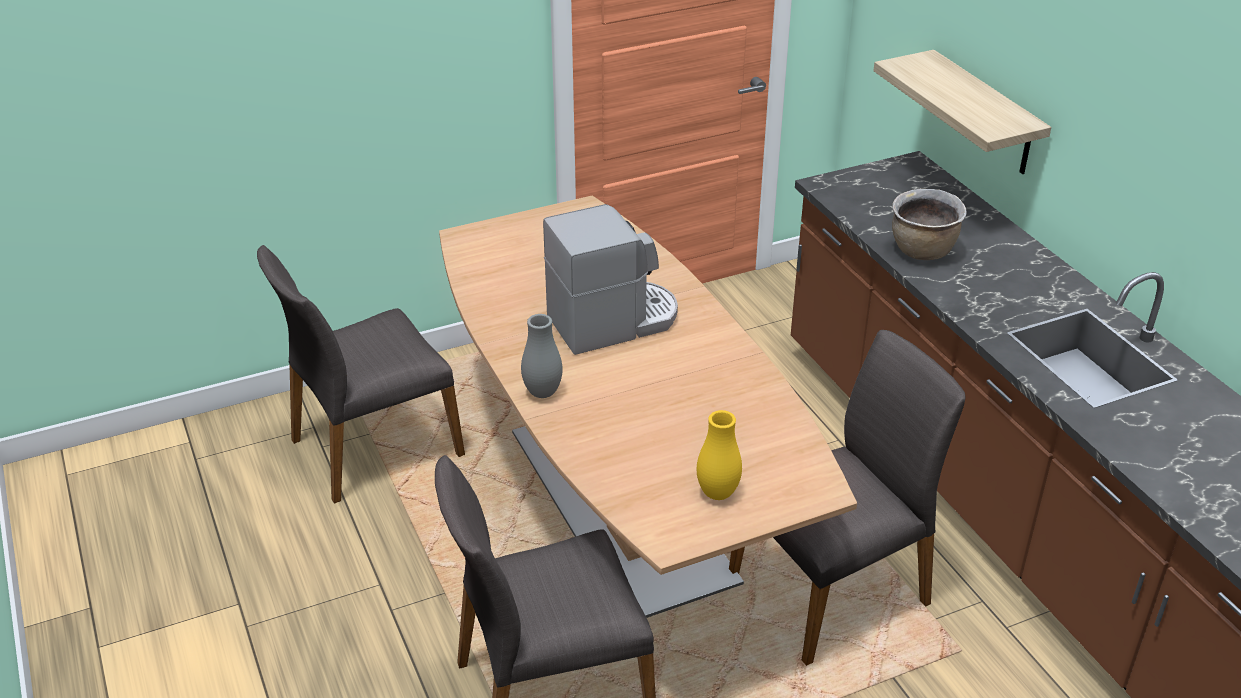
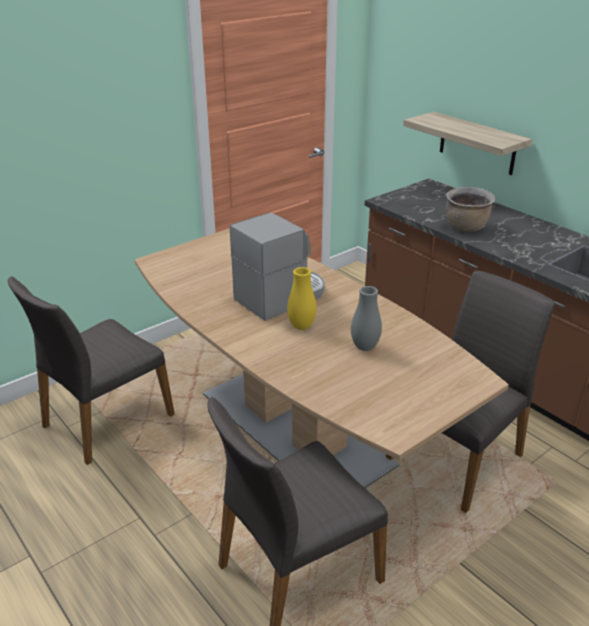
camera: 15 degrees left, 5 degrees down
grey vase [521,314,563,398] -> grey vase moved to [351,286,382,351]
yellow vase [697,410,742,500] -> yellow vase moved to [287,267,317,330]

